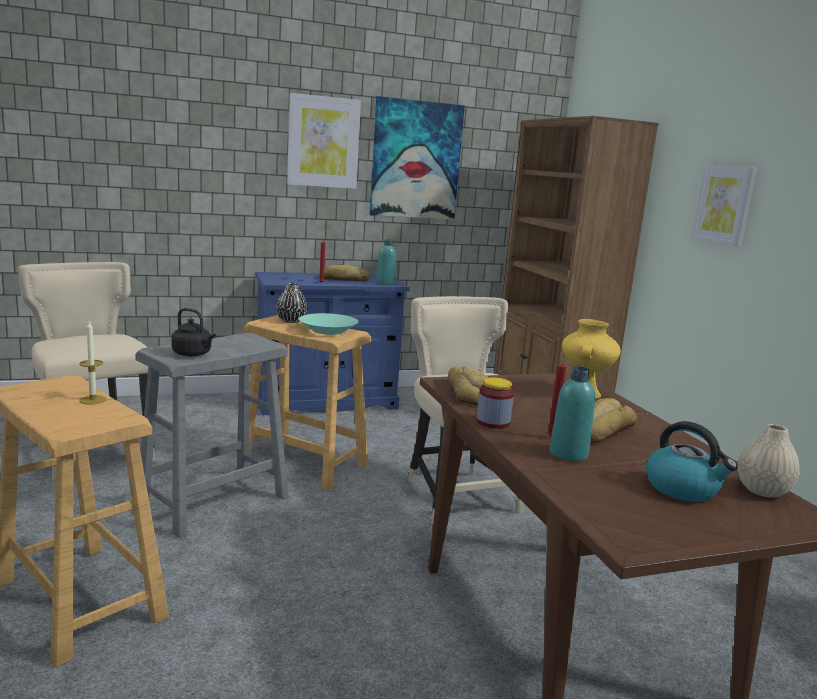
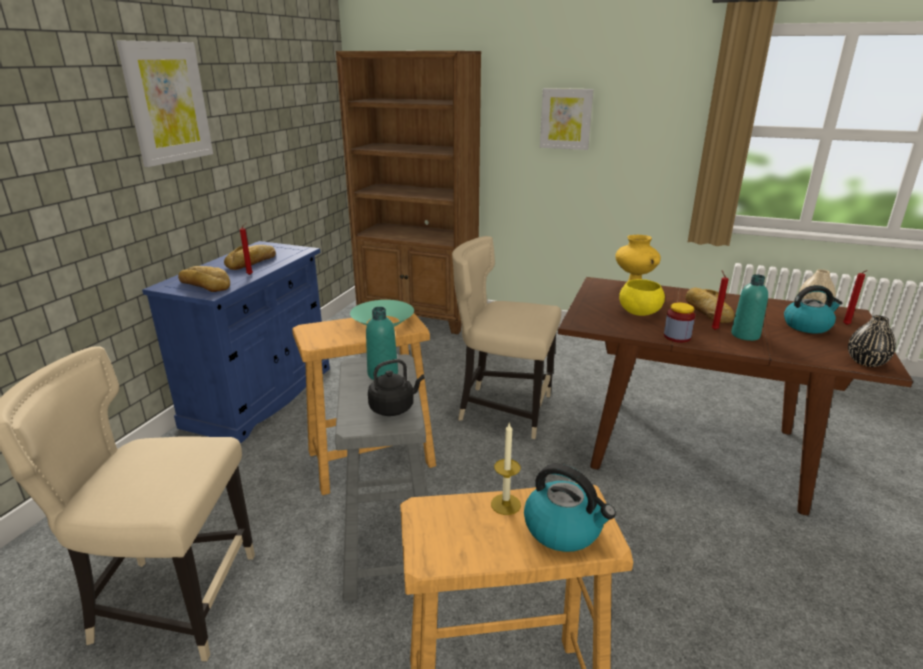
camera: 50 degrees left, 10 degrees up
black vase [276,283,307,323] -> black vase moved to [848,315,896,367]
picture [369,96,465,220] -> none
turquoise bottle [376,239,396,285] -> turquoise bottle moved to [366,307,398,380]
bread [448,366,489,405] -> bread moved to [178,266,230,292]
none -> kettle [524,464,616,552]
none -> yellow bowl [619,279,665,316]
none -> red candle [843,270,868,325]

